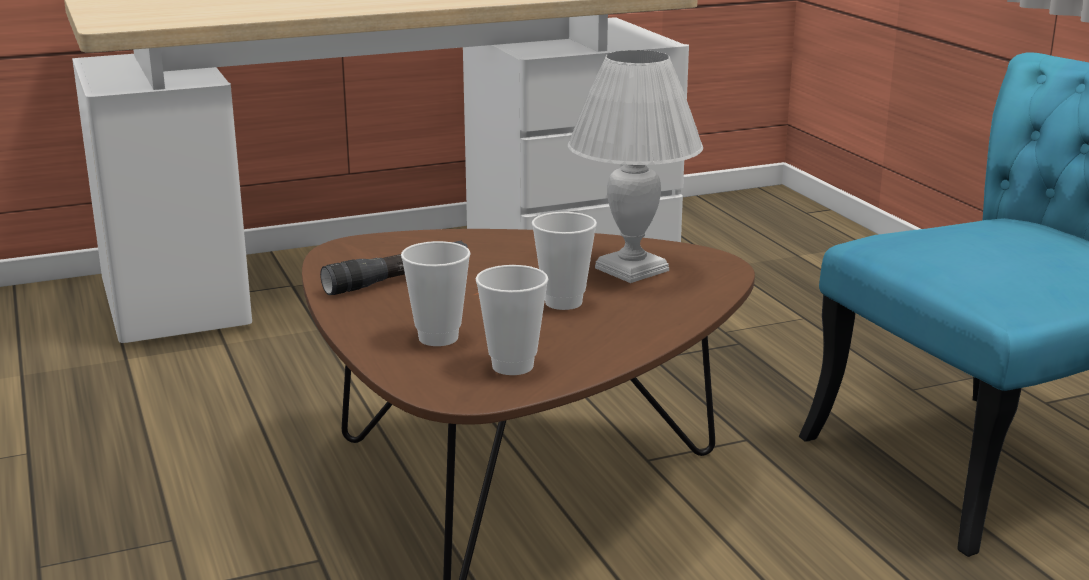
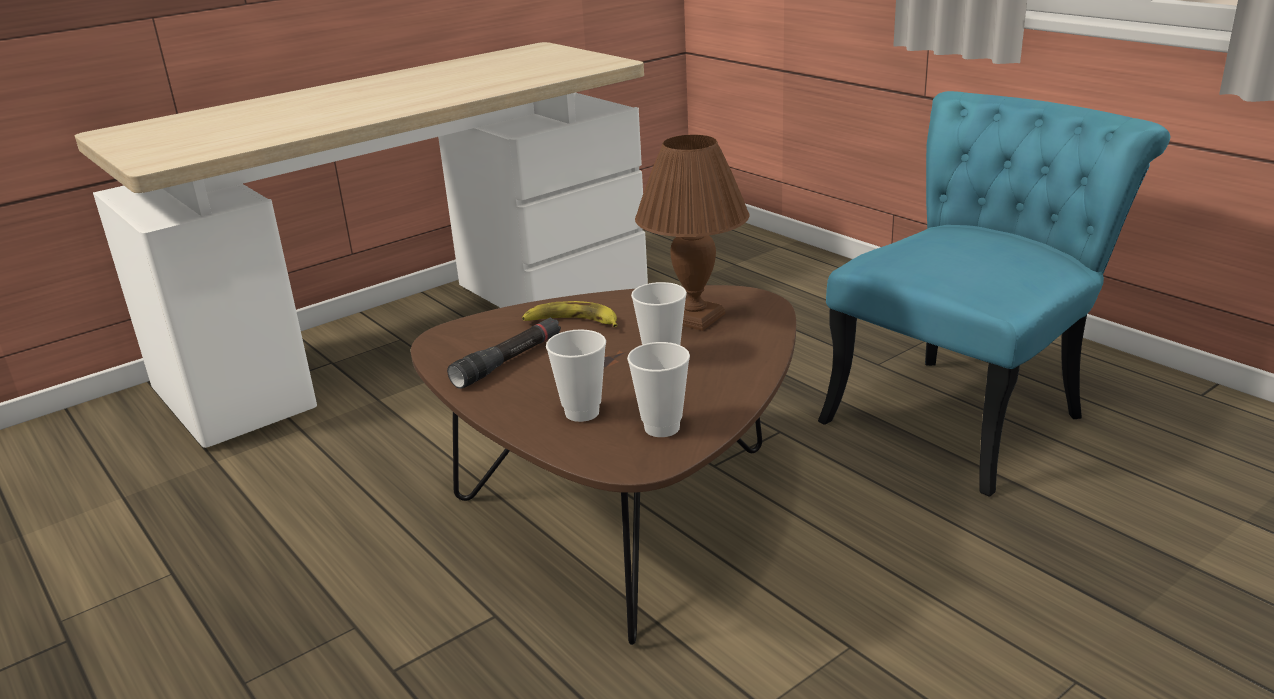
camera: 15 degrees left, 5 degrees up
white table lamp [568,50,703,283] -> brown table lamp [635,135,749,331]
none -> banana [522,301,618,327]

